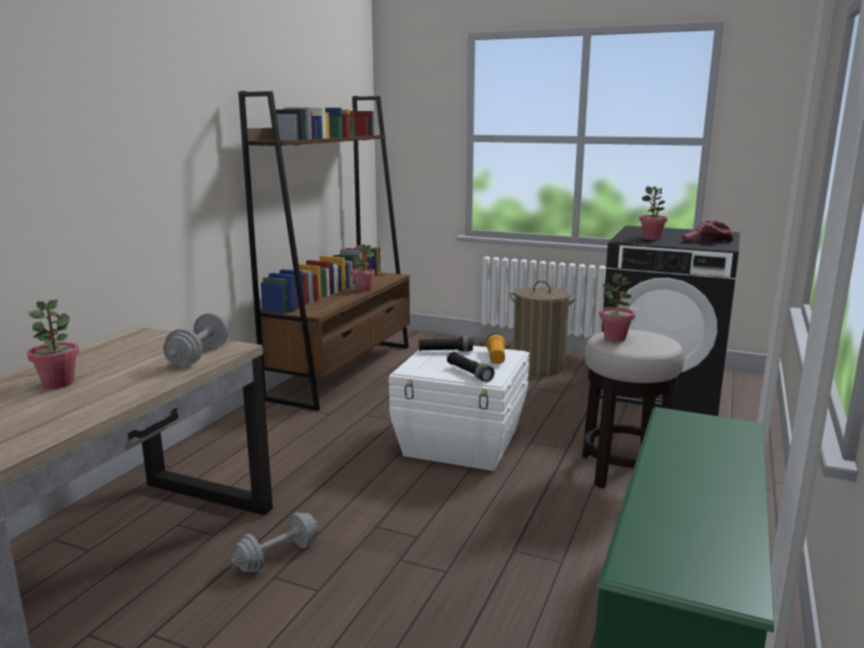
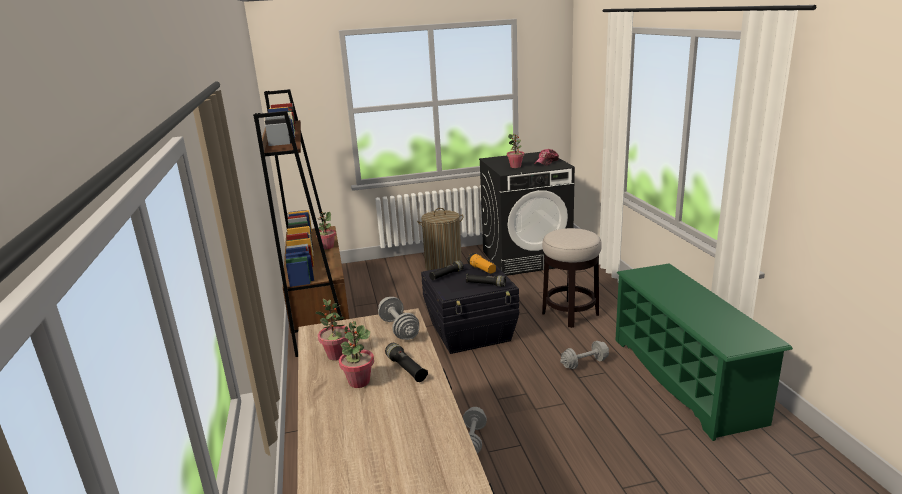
camera: 35 degrees left, 5 degrees up
white storage box [389,346,529,471] -> black storage box [421,260,519,354]
potted plant [599,272,635,341] -> potted plant moved to [315,299,350,361]
none -> black flashlight [385,343,428,382]
none -> grey dumbbell [560,341,609,369]

